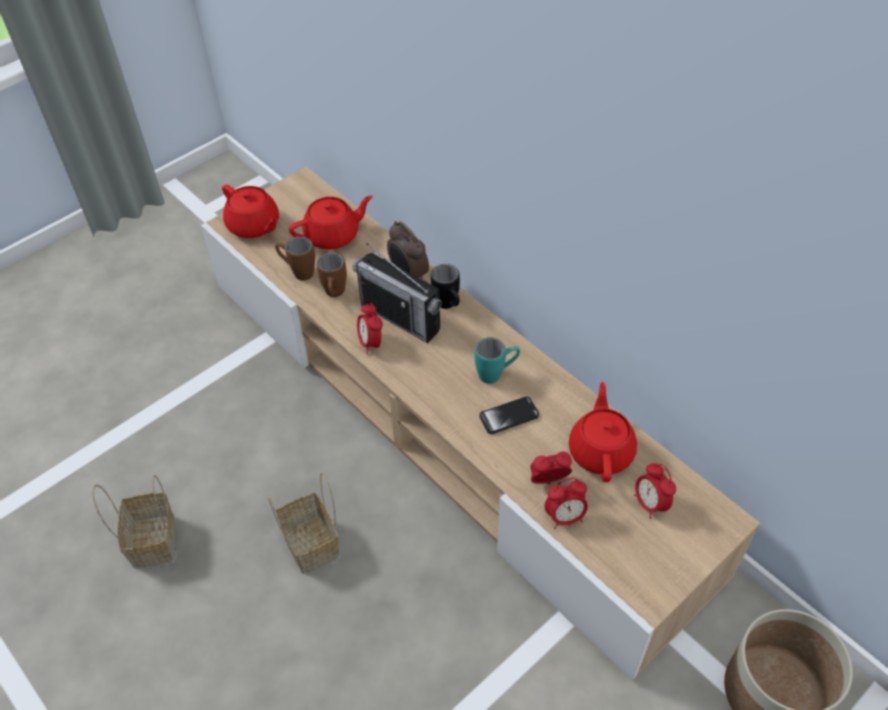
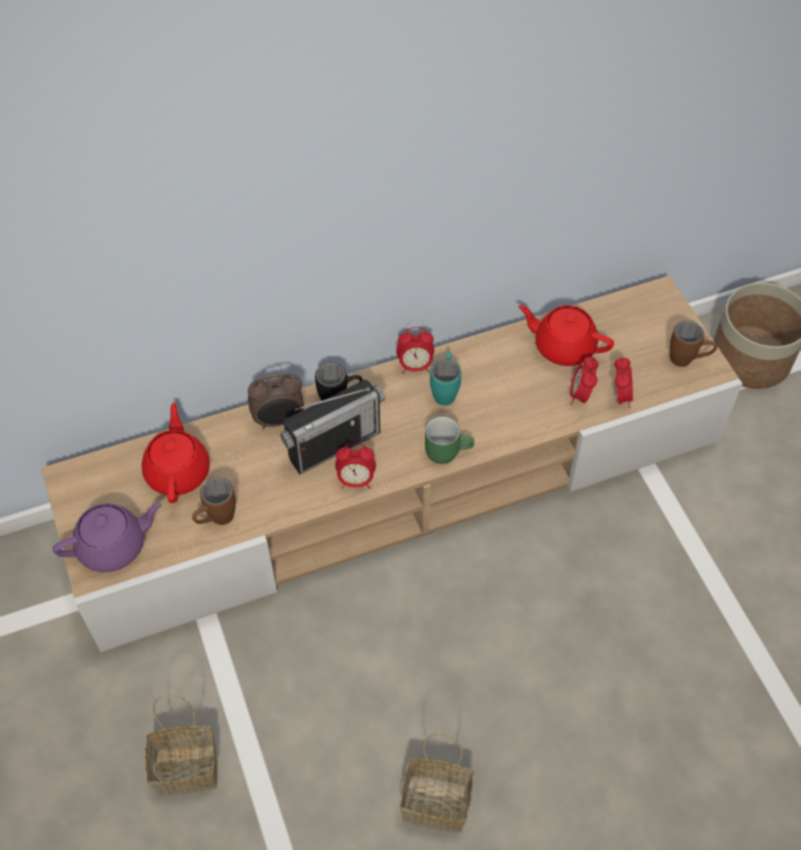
camera: 70 degrees left, 5 degrees up
red teapot [222,185,279,238] -> purple teapot [53,503,162,572]
basket [268,472,340,574] -> basket moved to [145,694,218,795]
brown mug [317,252,347,297] -> brown mug moved to [670,321,717,367]
phone [480,397,539,434] -> none
alarm clock [634,463,676,519] -> alarm clock moved to [396,327,434,374]
none -> green mug [425,417,474,464]

